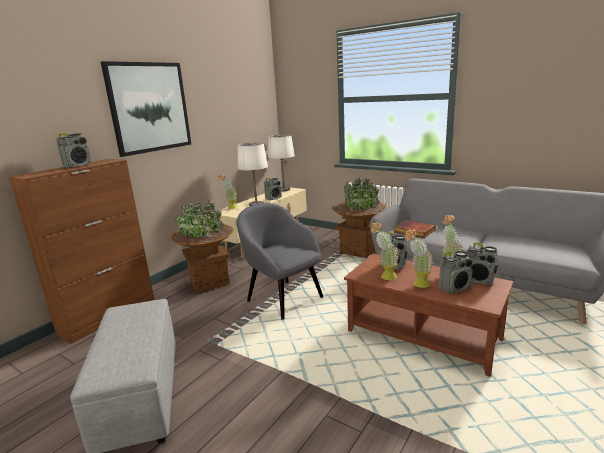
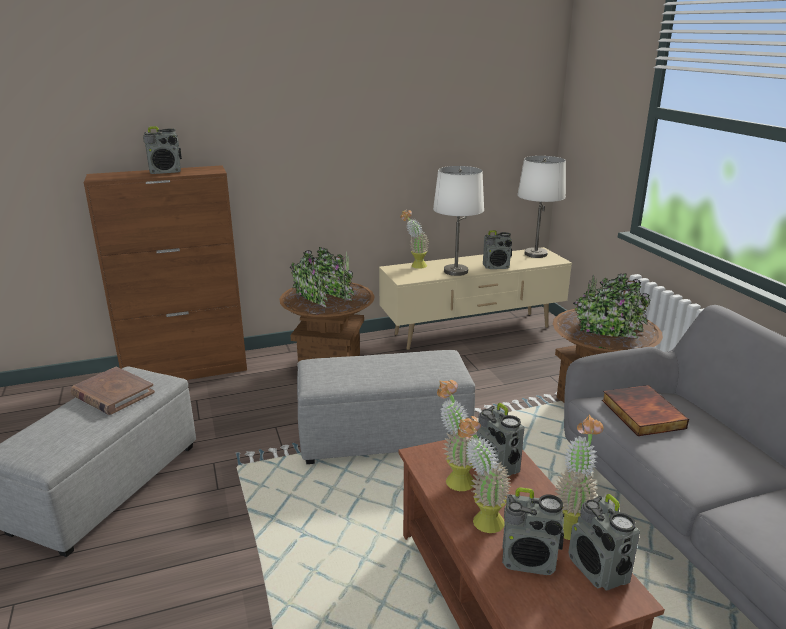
camera: 35 degrees right, 5 degrees up
picture [101,61,191,157] -> none
grey armchair [237,203,323,320] -> grey ottoman [297,350,475,464]
none -> brown book [71,367,155,415]

